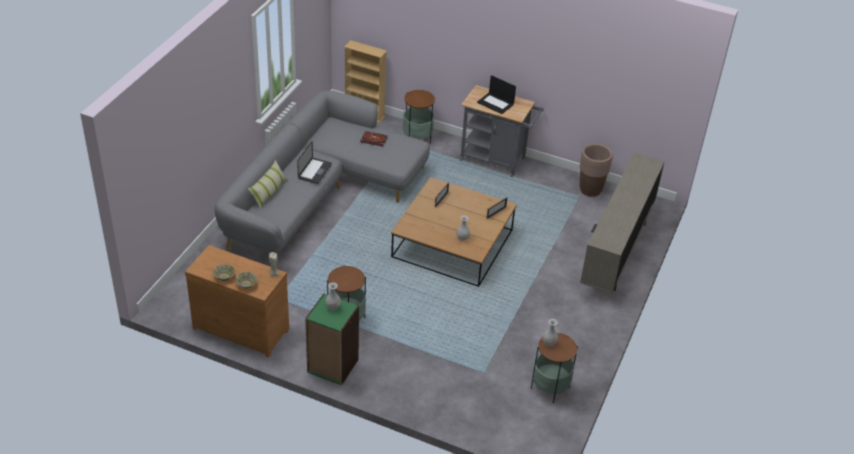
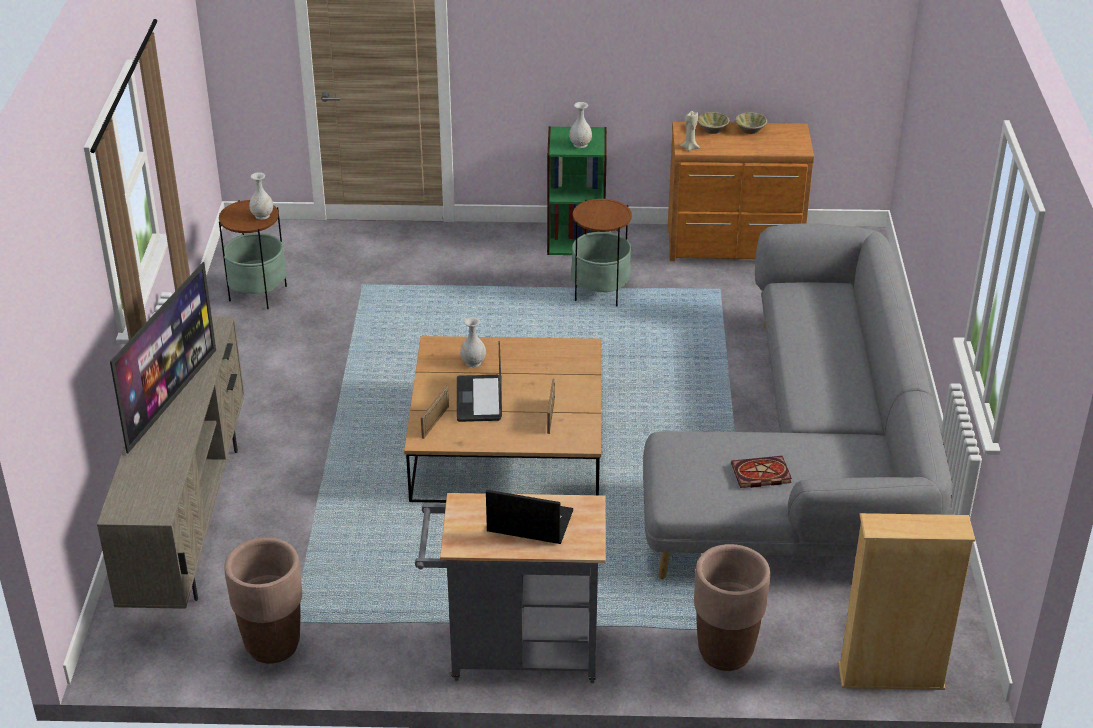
camera: 160 degrees right, 5 degrees down
pillow [248,160,287,210] -> none
laptop [297,141,332,184] -> laptop moved to [457,341,502,422]
side table [403,90,435,144] -> brown planter [694,544,770,671]
none -> television [110,262,216,453]

